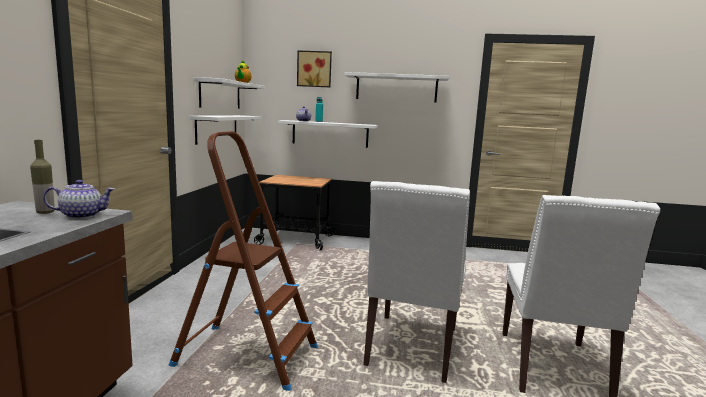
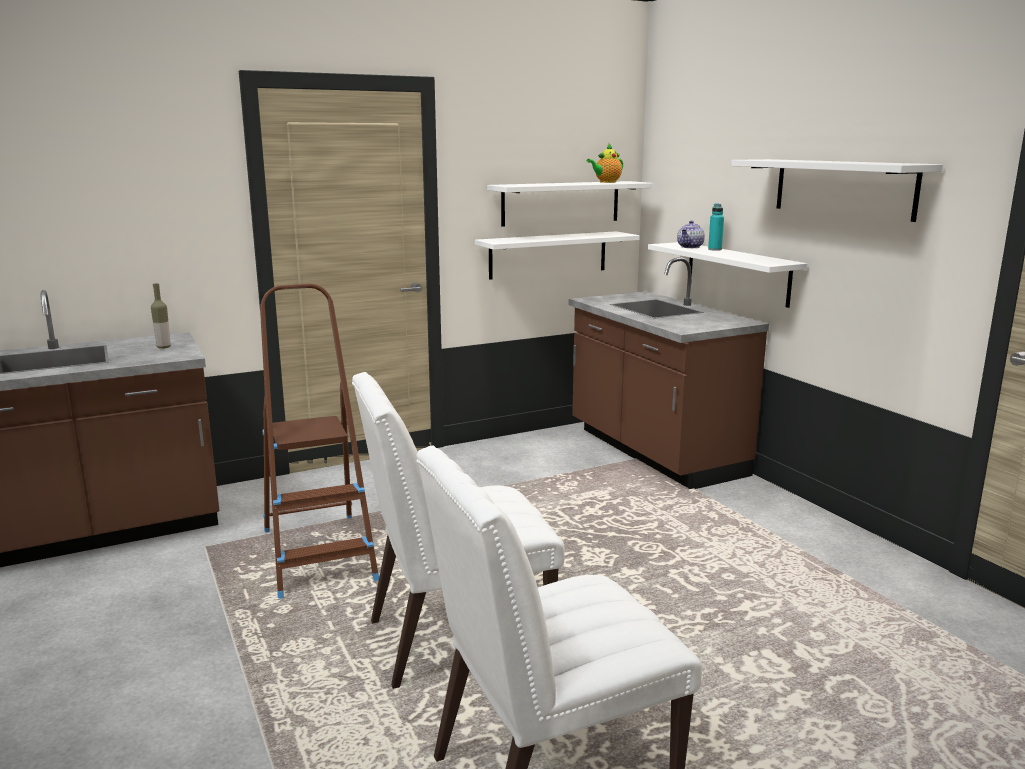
camera: 55 degrees right, 5 degrees up
teapot [43,180,115,219] -> none
cart [254,175,334,251] -> brown counter [569,257,769,489]
picture [297,51,332,87] -> none

